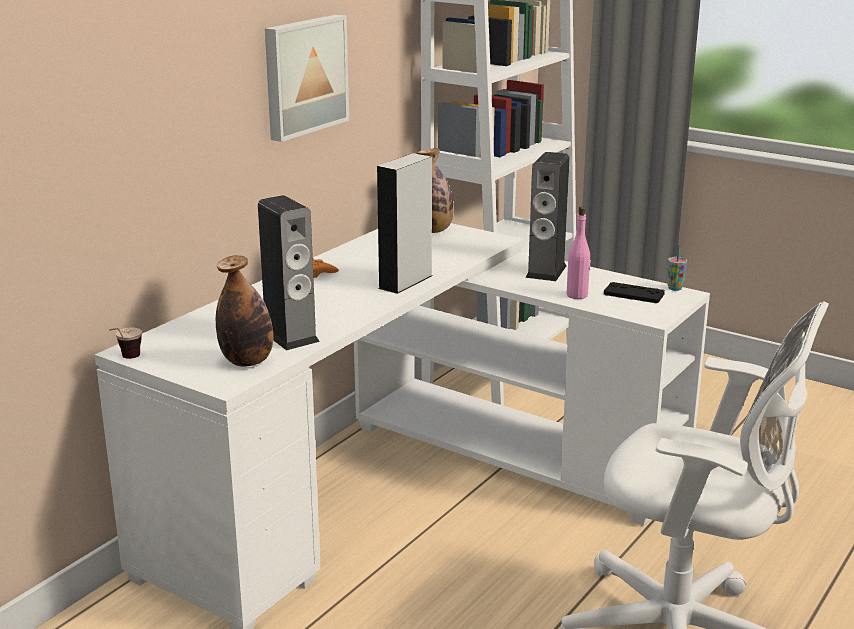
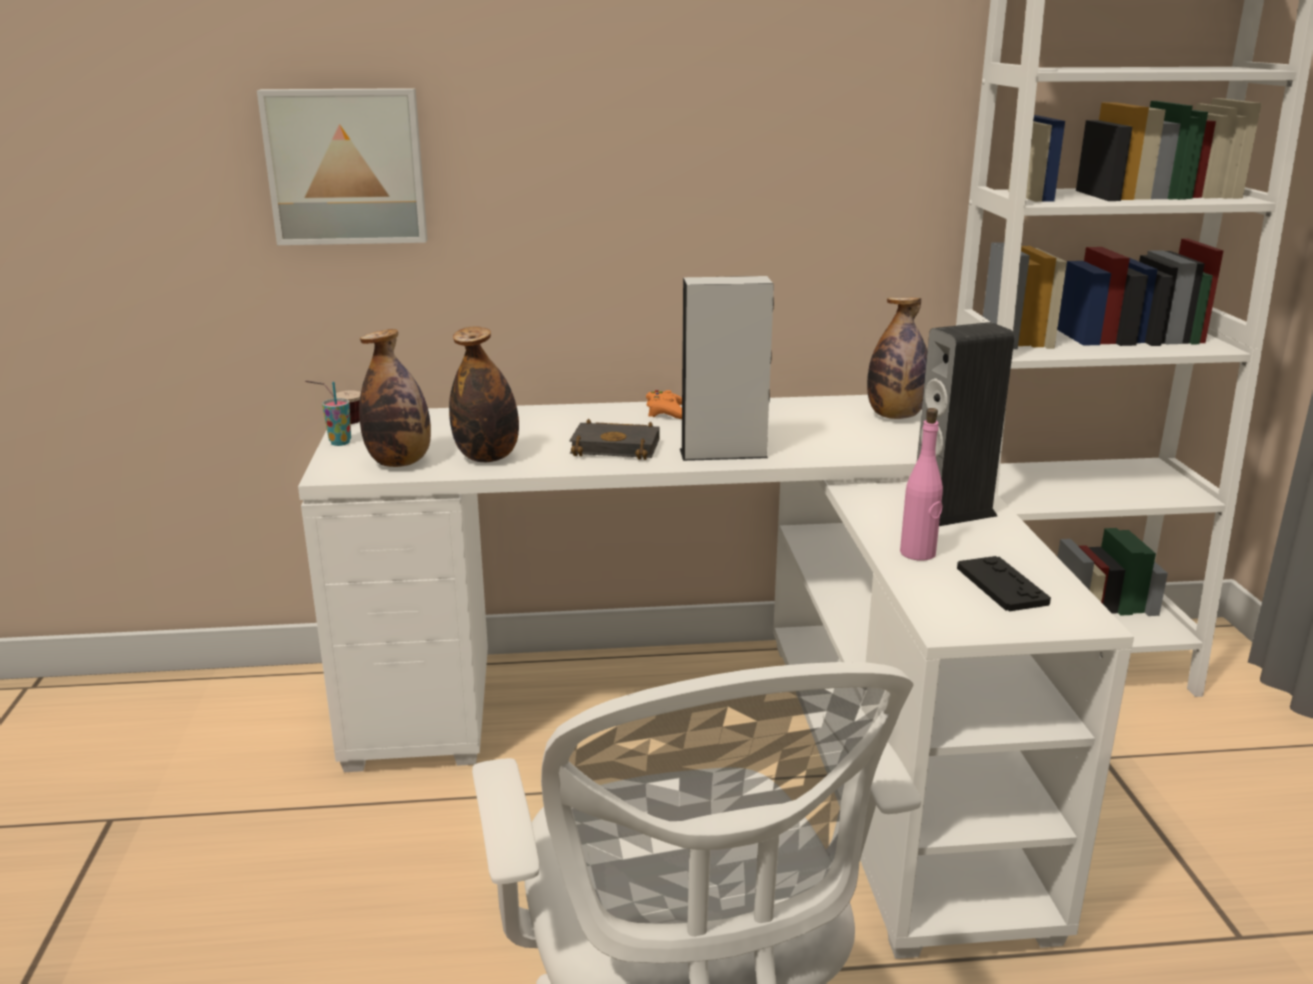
camera: 50 degrees right, 0 degrees up
speaker [258,195,320,350] -> bottle [449,326,519,462]
picture [265,14,349,142] -> picture moved to [257,88,427,245]
cup [667,245,687,291] -> cup moved to [322,382,351,446]
none -> black book [569,419,660,460]

